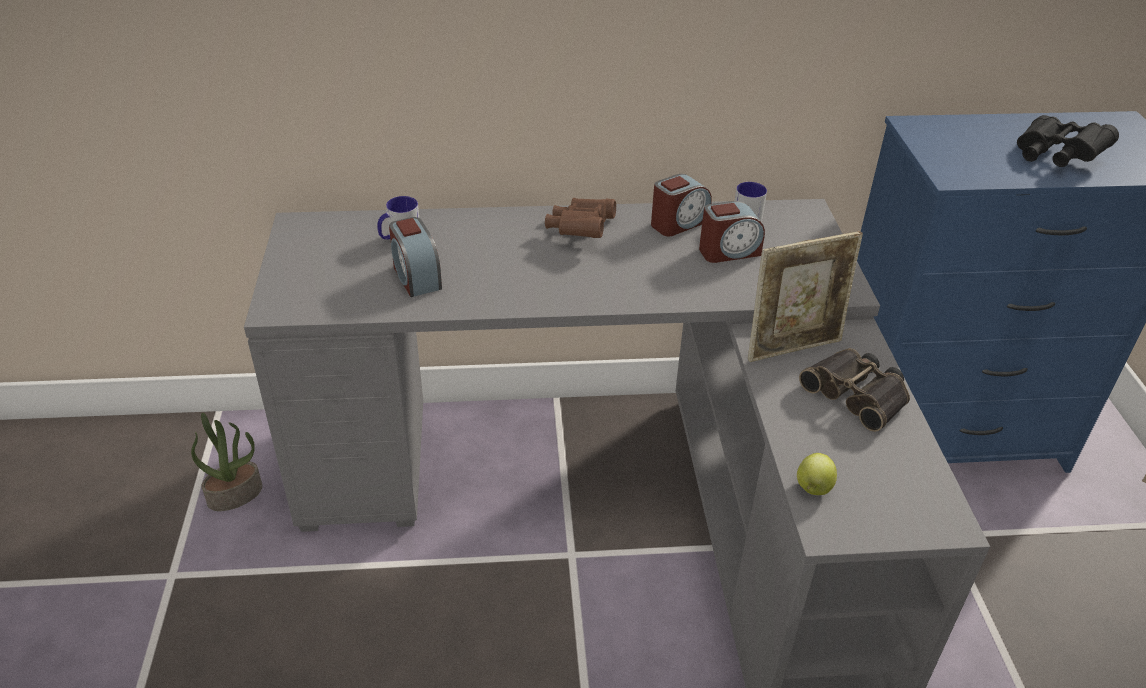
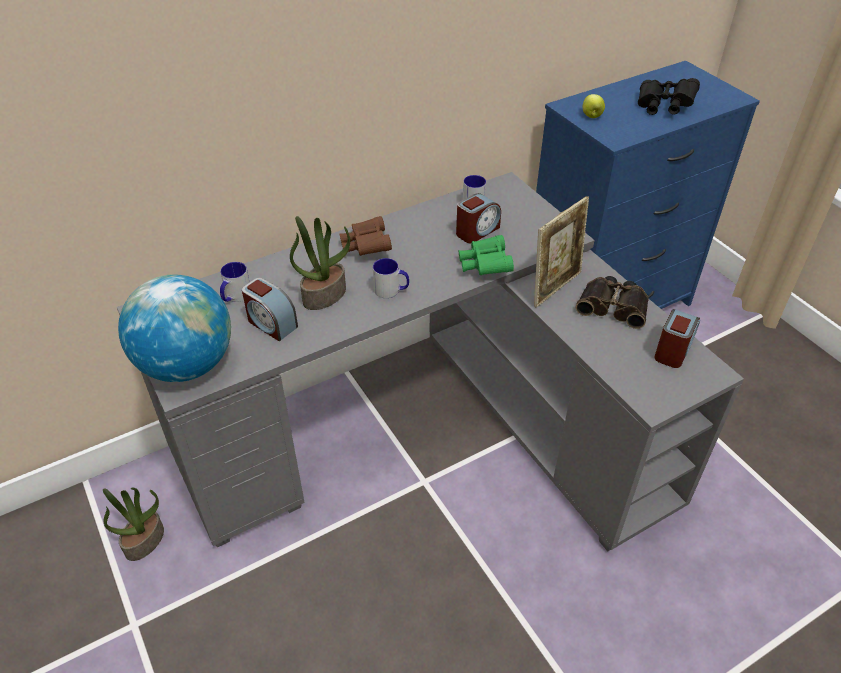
camera: 25 degrees left, 5 degrees up
alarm clock [651,174,712,236] -> alarm clock moved to [654,309,700,368]
apple [797,453,837,495] -> apple moved to [582,94,605,118]
none -> globe [118,274,231,382]
none -> potted plant [290,216,350,310]
none -> mug [373,258,409,298]
none -> green binoculars [459,235,514,275]

